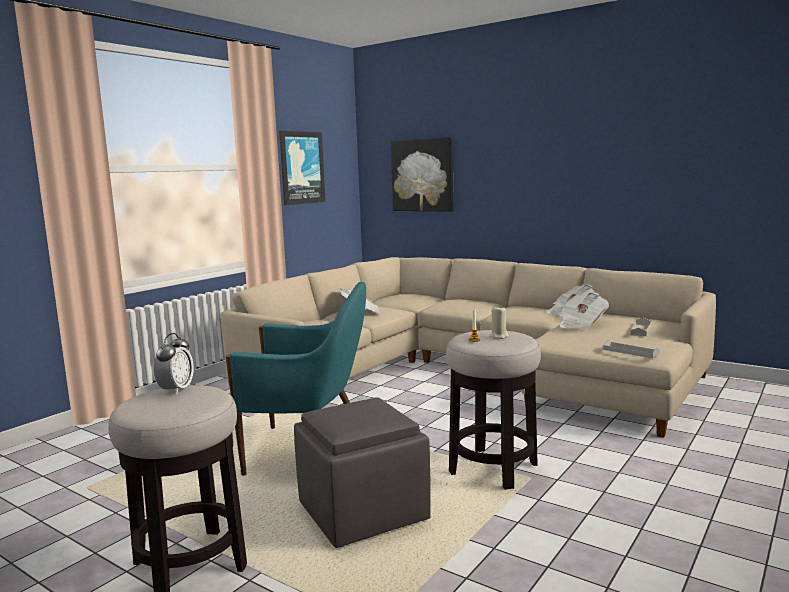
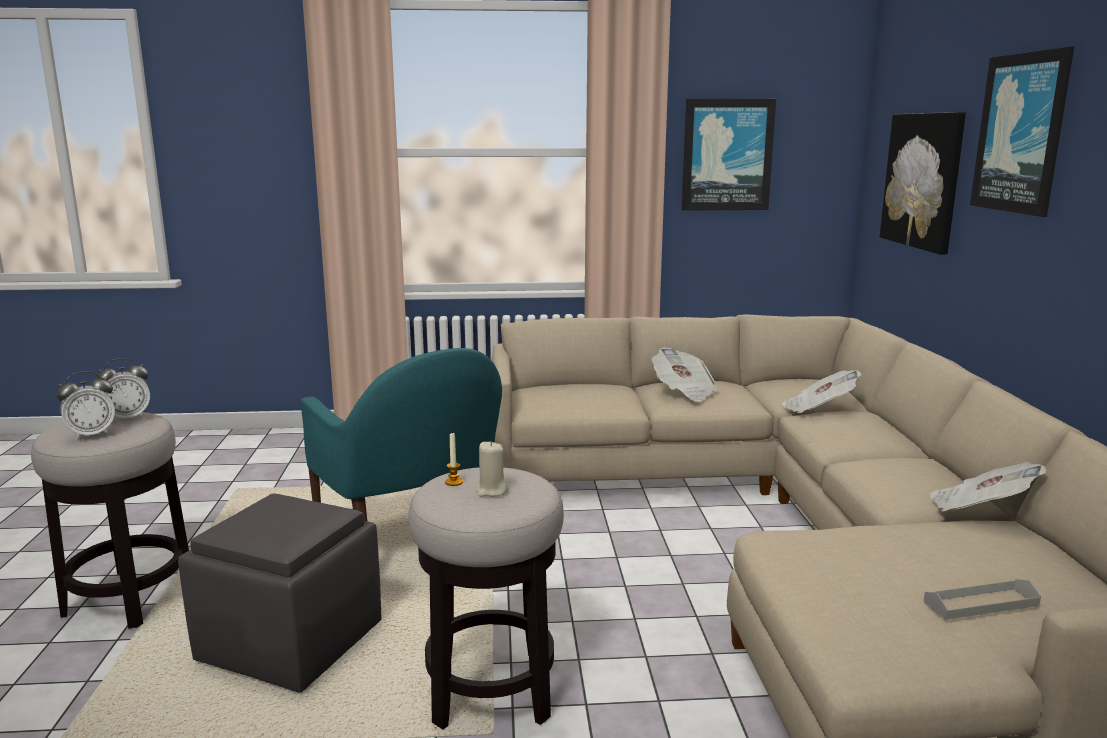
camera: 50 degrees right, 5 degrees up
newspaper [559,292,609,328] -> newspaper moved to [781,370,862,413]
grey tray [604,340,660,358] -> none
none -> alarm clock [56,371,115,440]
none -> picture [970,47,1074,217]

